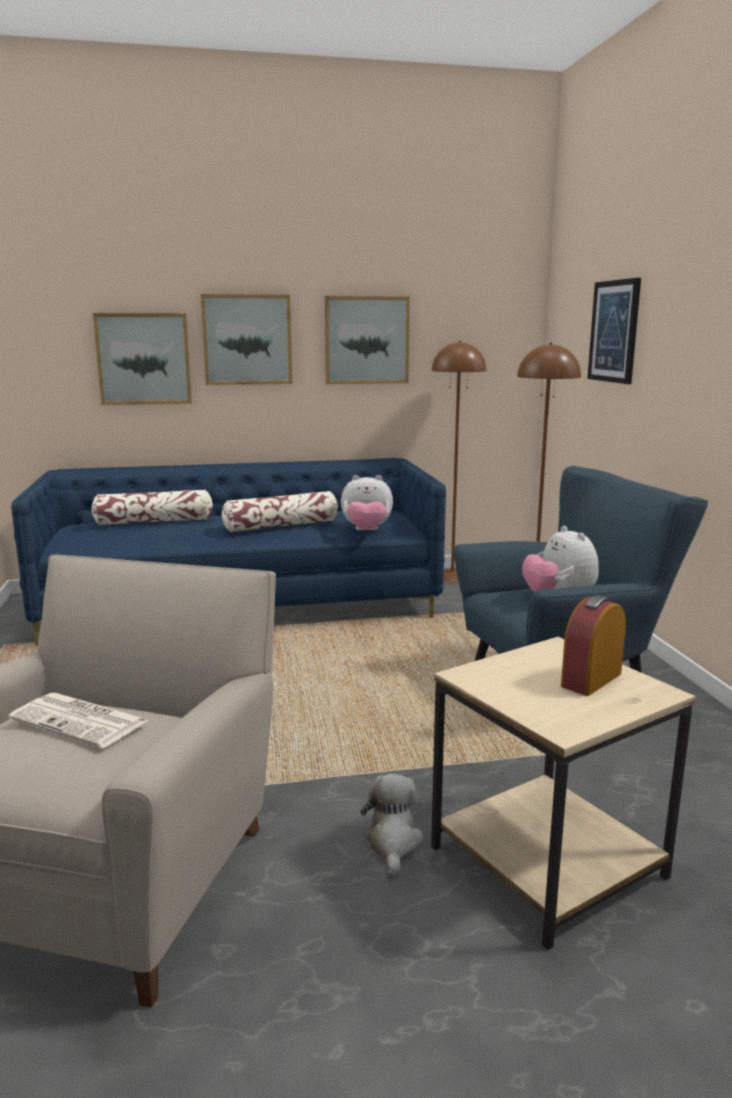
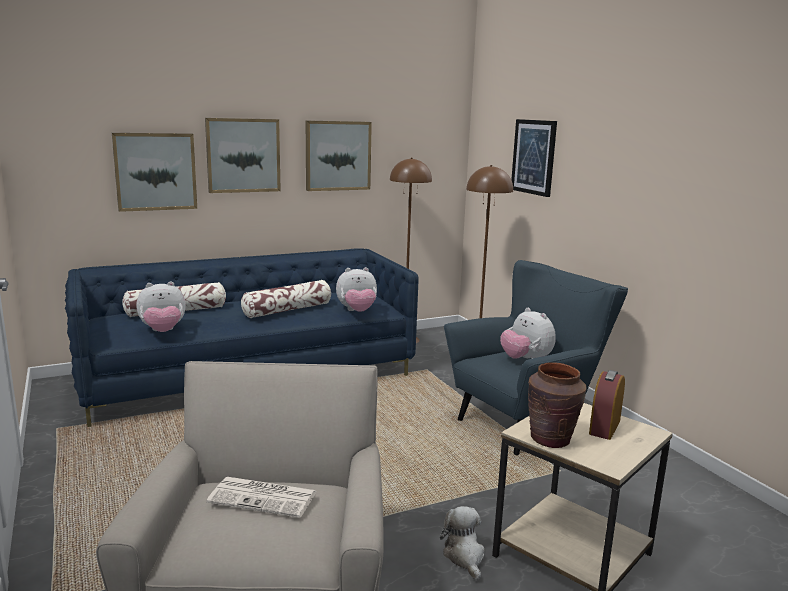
camera: 15 degrees left, 0 degrees up
none -> plush toy [136,282,186,332]
none -> brown vase [528,362,587,448]

